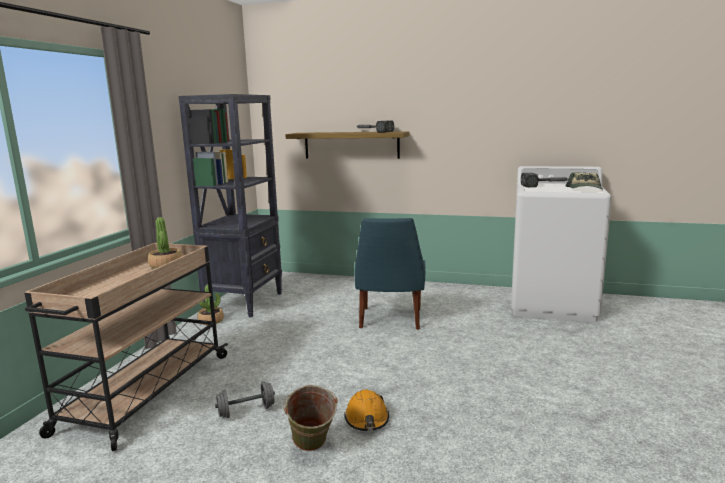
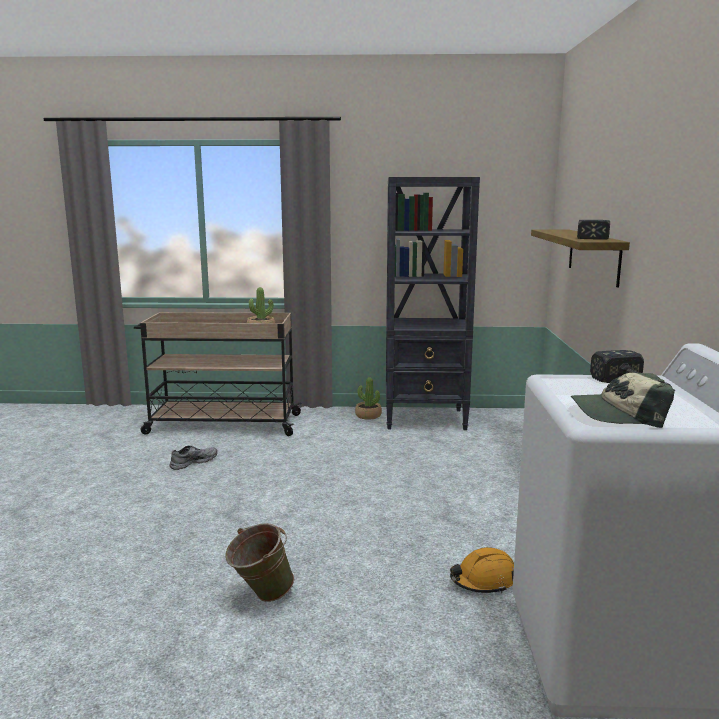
camera: 75 degrees right, 0 degrees up
grey dumbbell [215,381,275,418] -> grey shoe [170,446,217,470]
green bucket [283,385,338,451] -> green bucket moved to [225,523,294,602]
orange hard hat [344,389,389,431] -> orange hard hat moved to [450,547,514,593]
blue chair [355,218,425,330] -> none

